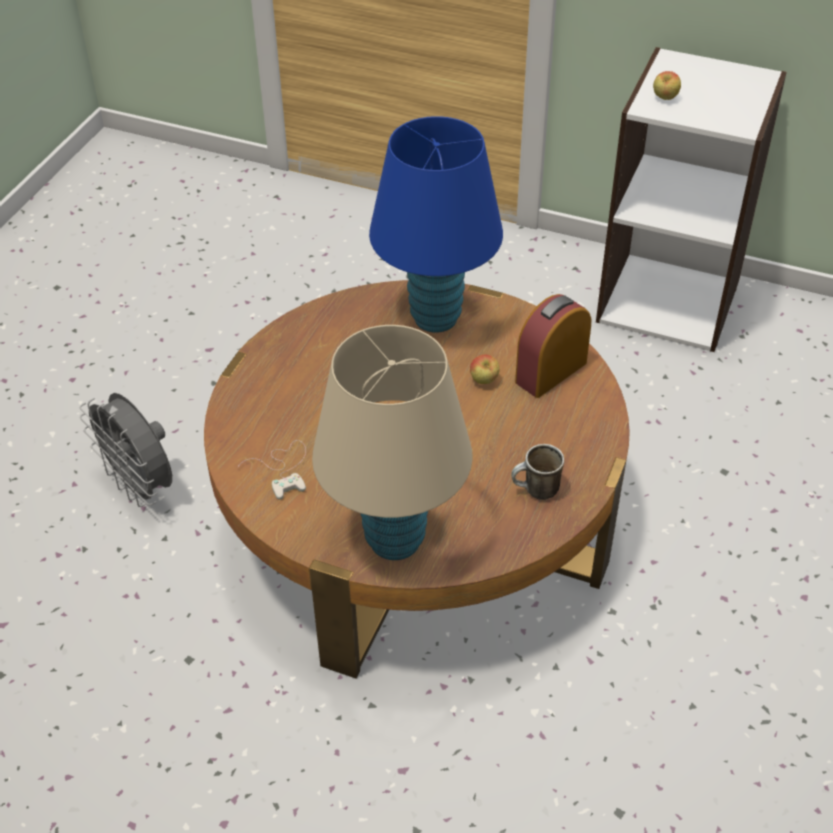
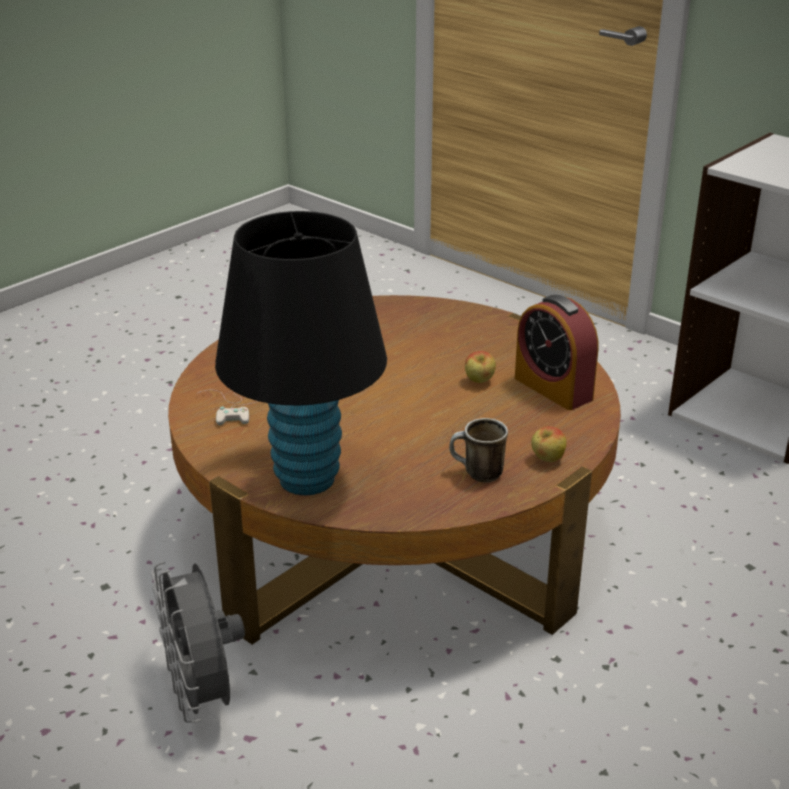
camera: 20 degrees right, 15 degrees down
grey fan [80,393,172,507] -> grey fan moved to [151,561,245,723]
beige table lamp [312,325,473,560] -> black table lamp [215,211,387,495]
blue table lamp [369,116,503,333] -> none
alarm clock [515,294,591,398] -> alarm clock turned 105 degrees counterclockwise [515,295,598,410]
apple [653,71,681,100] -> apple moved to [531,426,567,462]

